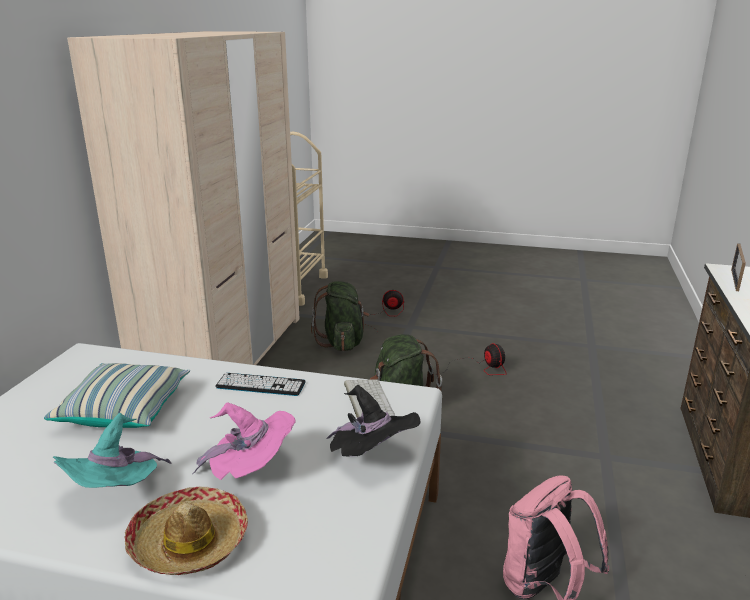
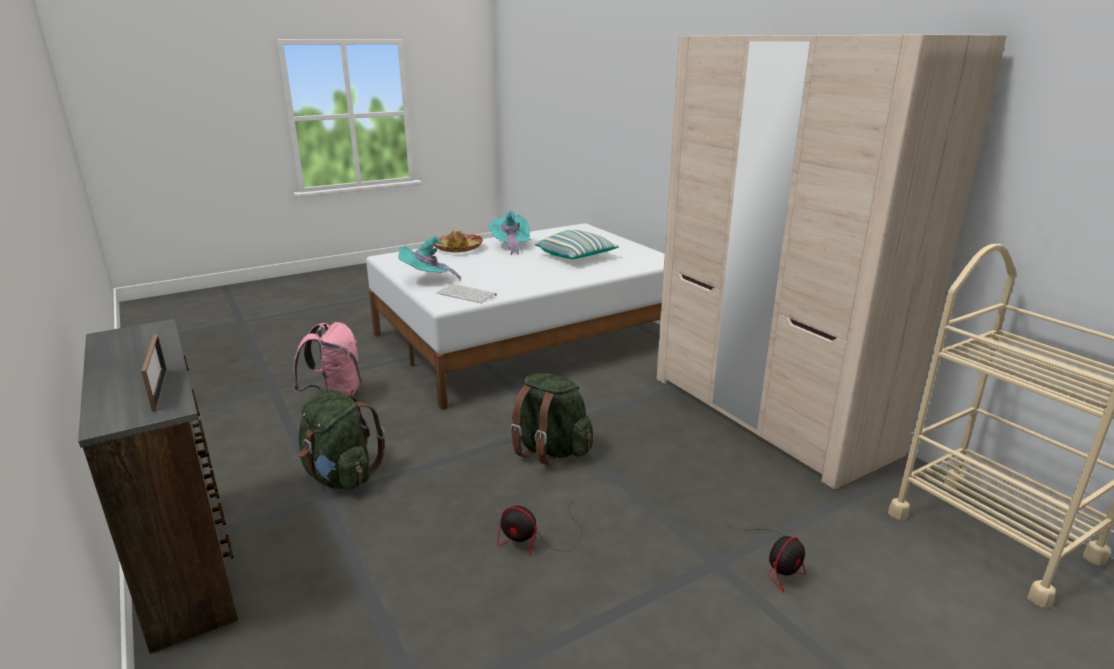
camera: 135 degrees right, 0 degrees up
pink hat [193,402,296,480] -> none
keyboard [215,373,306,396] -> none
green backpack [311,281,369,351] -> green backpack moved to [298,391,385,490]
black hat [326,385,420,457] -> turquoise hat [399,236,461,281]

